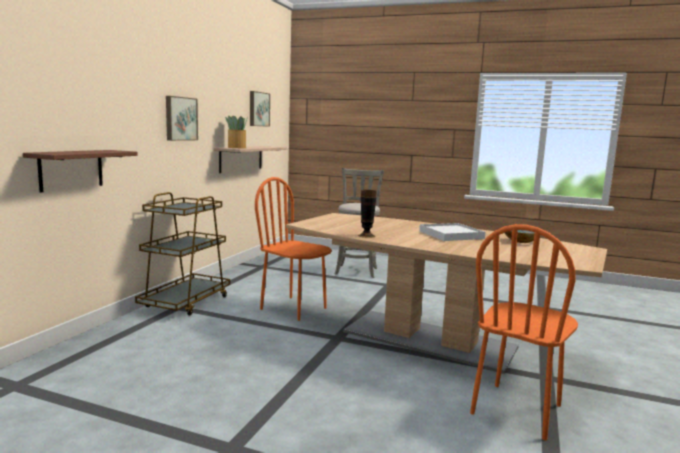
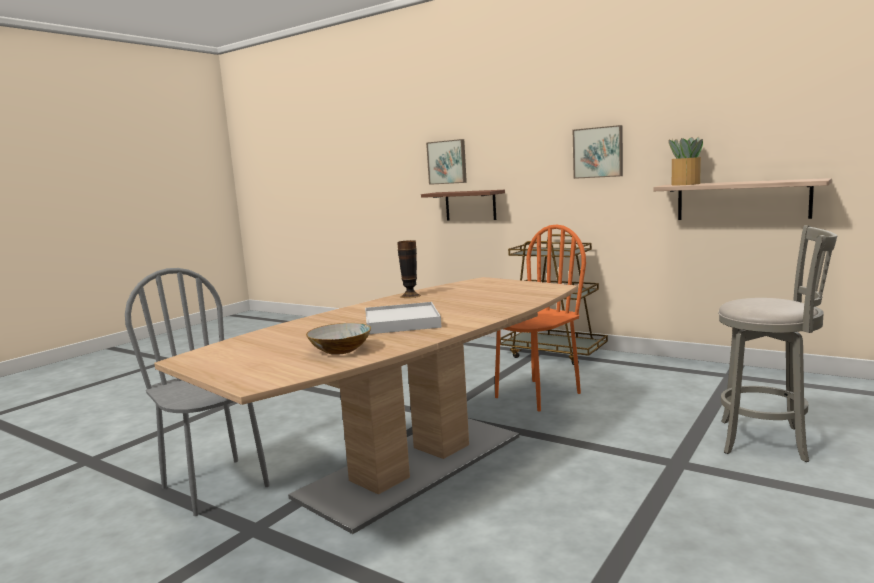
camera: 105 degrees right, 0 degrees up
picture [250,91,270,127] -> picture moved to [426,139,467,185]
orange chair [470,224,578,441] -> grey chair [125,268,270,516]

